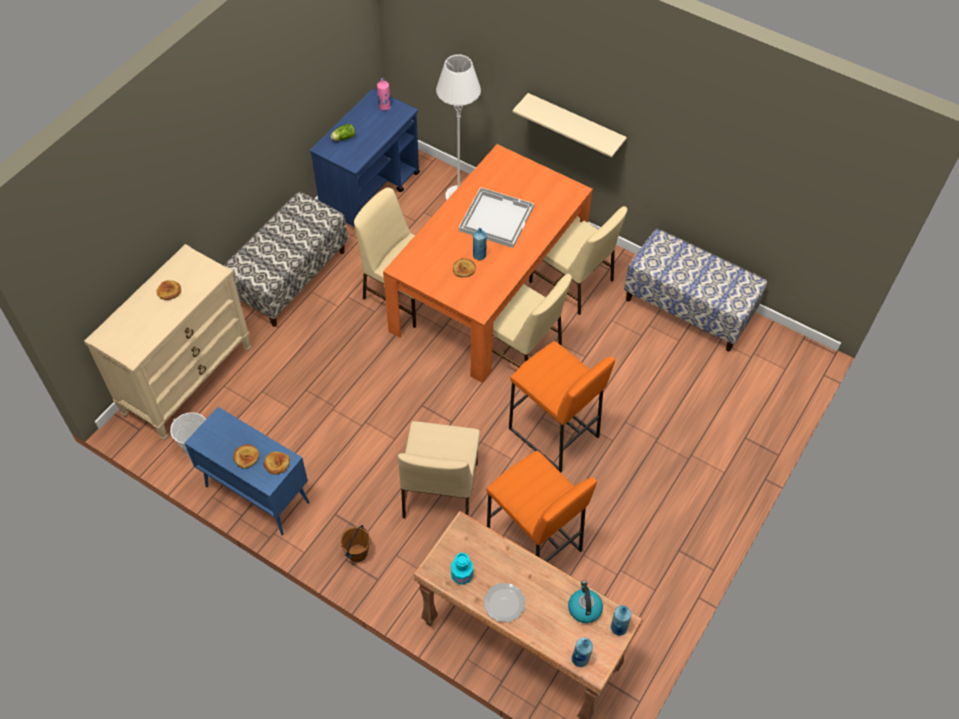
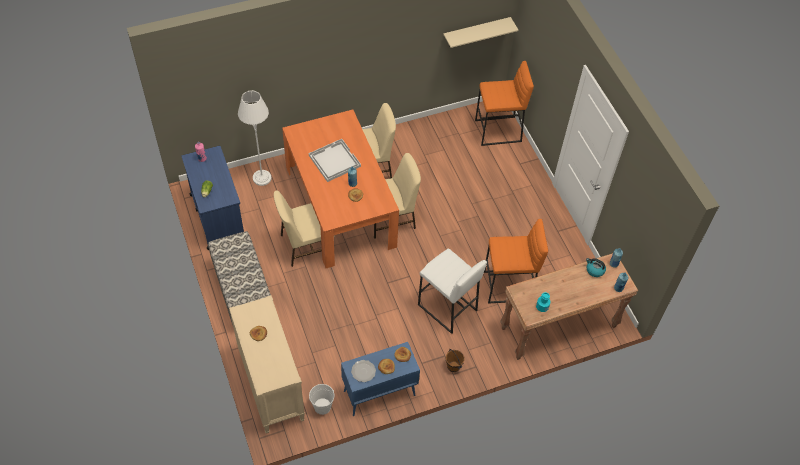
camera: 55 degrees left, 0 degrees up
beige chair [398,421,480,519] -> white stool [418,249,487,334]
plate [484,583,525,622] -> plate moved to [351,360,376,382]
orange stool [509,341,615,473] -> orange stool moved to [475,61,534,146]
beige shelf [512,93,627,157] -> beige shelf moved to [443,17,519,48]
bench [624,229,767,351] -> none

